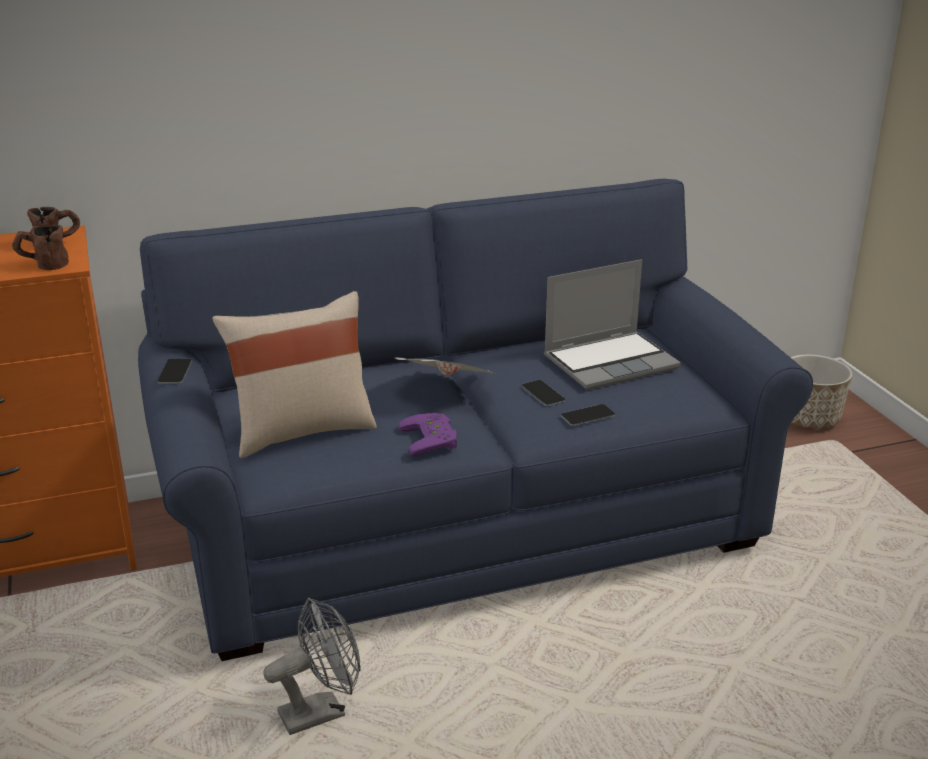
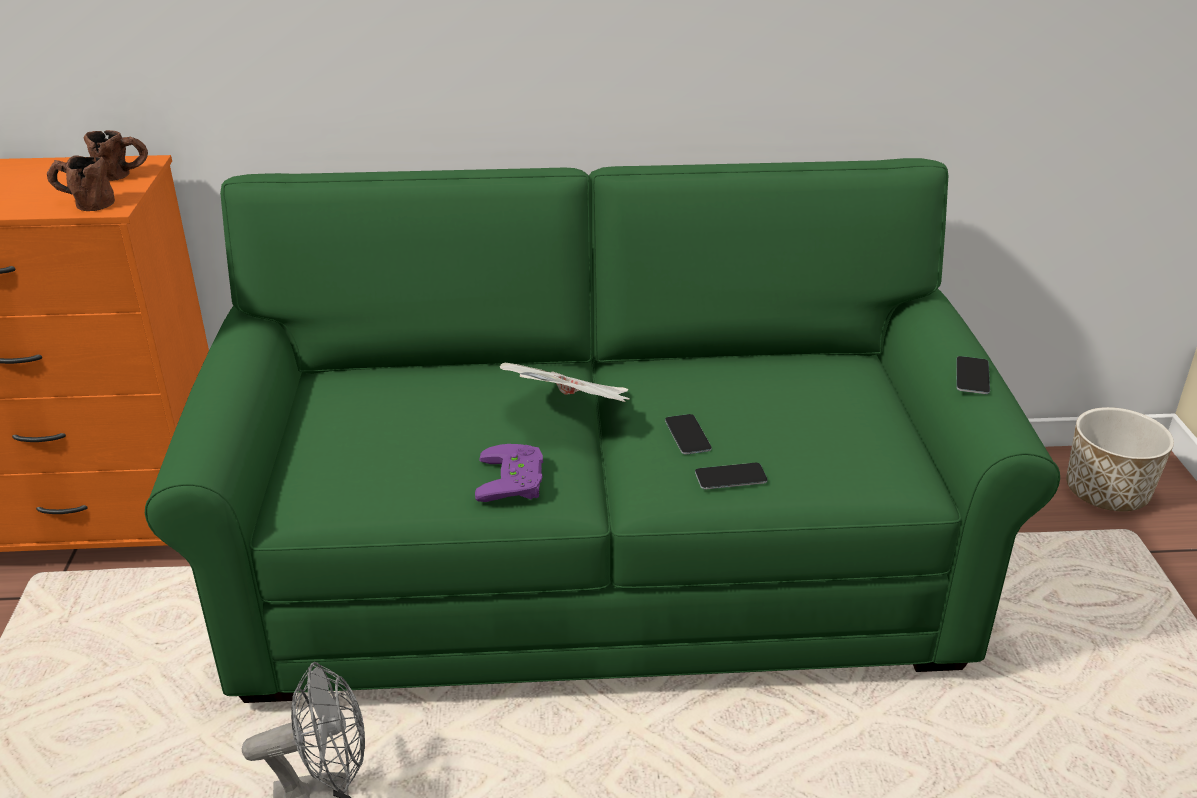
camera: 15 degrees right, 5 degrees up
blue sofa [138,179,813,661] -> green sofa [145,158,1060,703]
phone [157,358,192,384] -> phone moved to [956,356,990,394]
beige pillow [212,291,377,458] -> none
laptop [544,259,681,390] -> none

